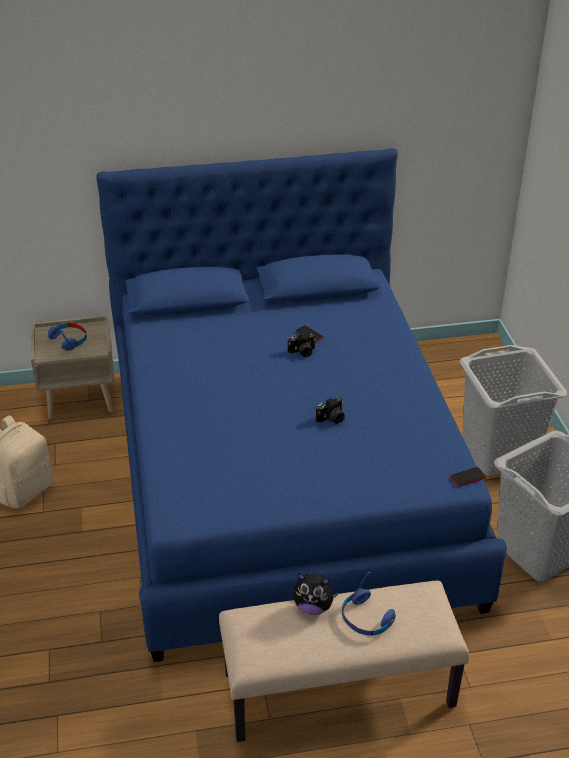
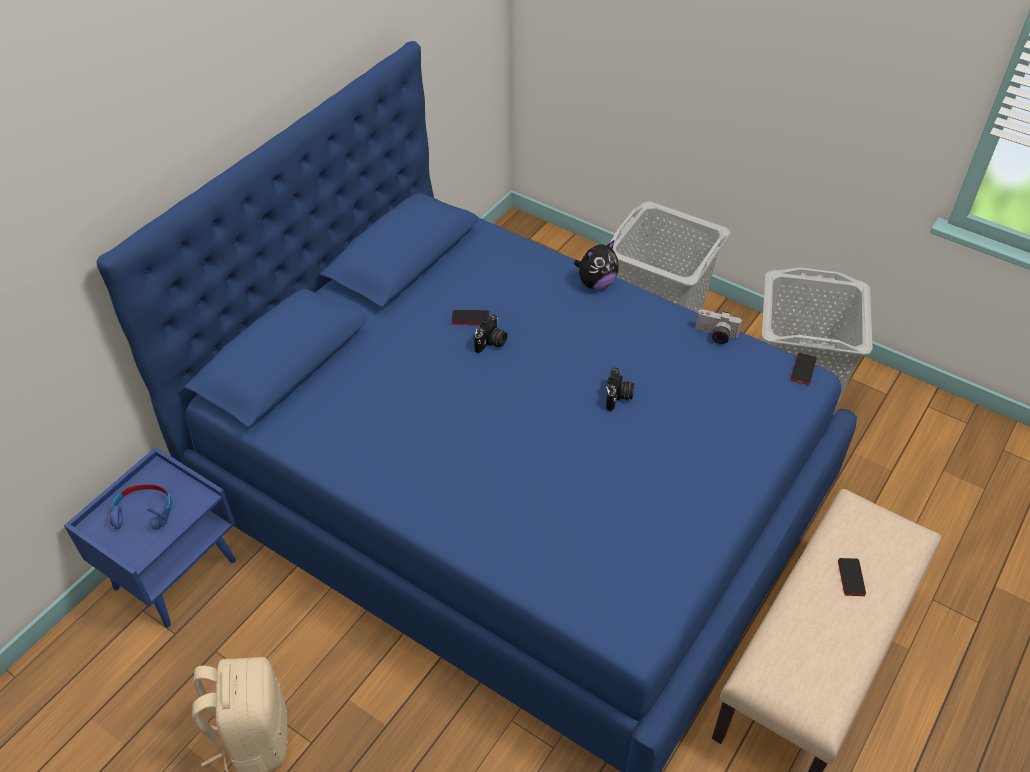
camera: 45 degrees left, 10 degrees up
beige nightstand [31,315,115,419] -> blue nightstand [64,447,236,628]
plush toy [294,573,339,615] -> plush toy moved to [574,240,619,289]
blue headphones [342,572,396,636] -> phone [838,558,866,596]
none -> camera [696,309,742,344]

